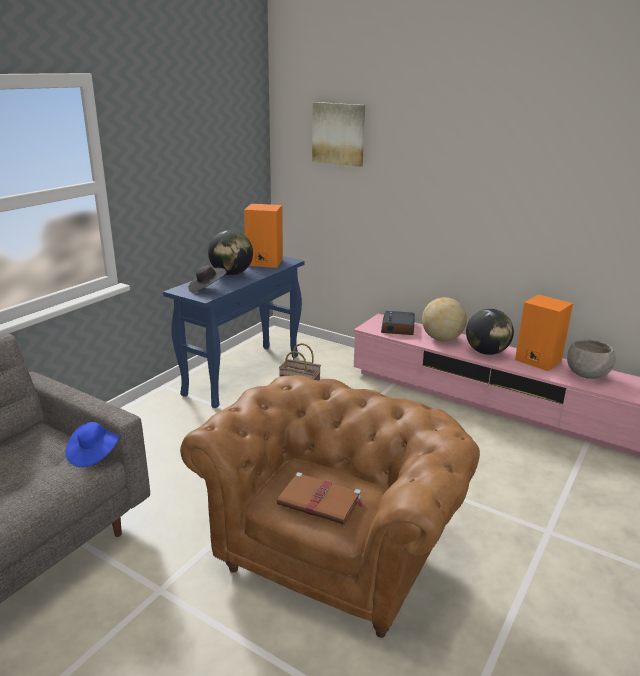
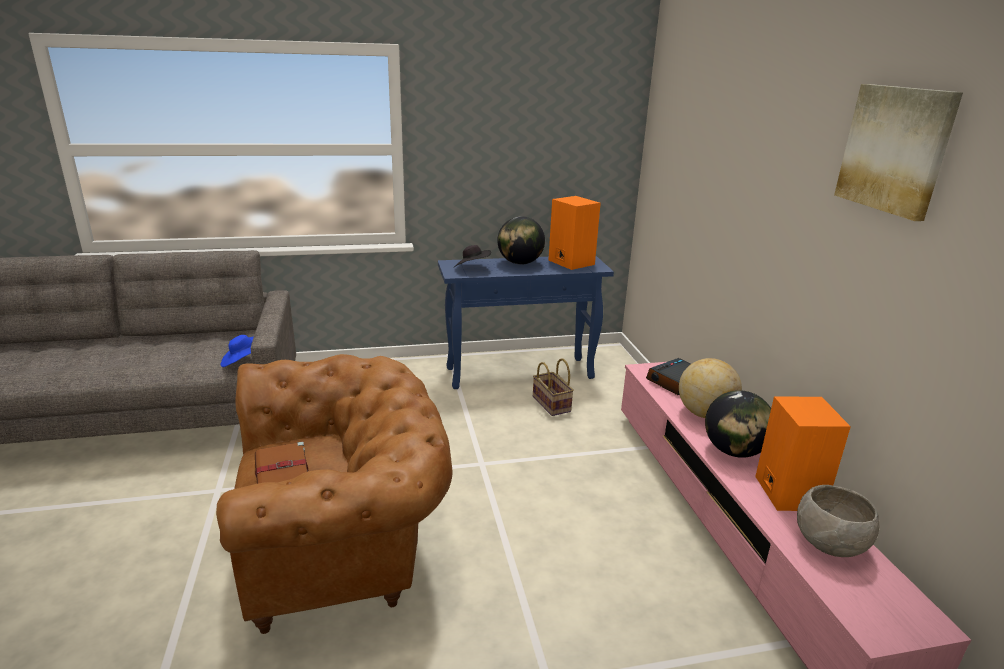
camera: 45 degrees right, 0 degrees up
picture [312,102,365,167] -> picture moved to [834,84,963,221]

